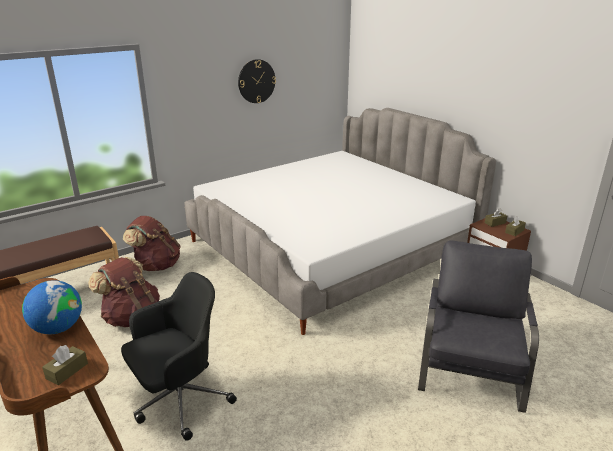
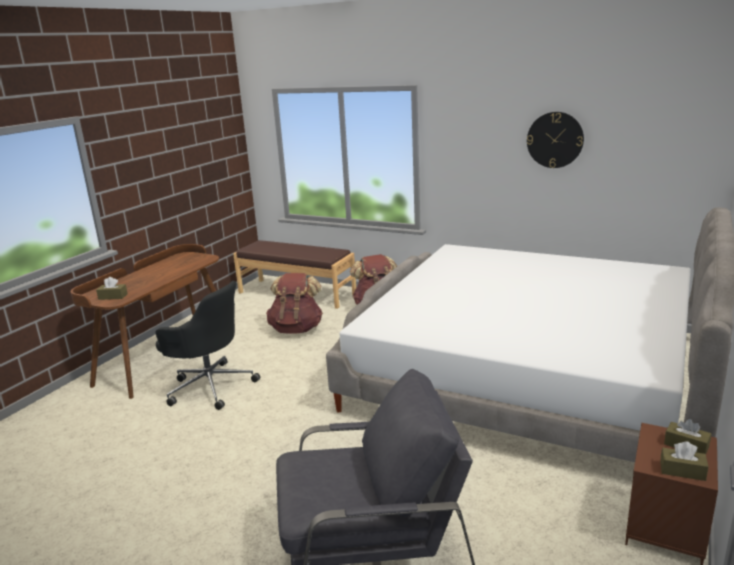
camera: 65 degrees right, 5 degrees down
globe [22,280,82,334] -> none

